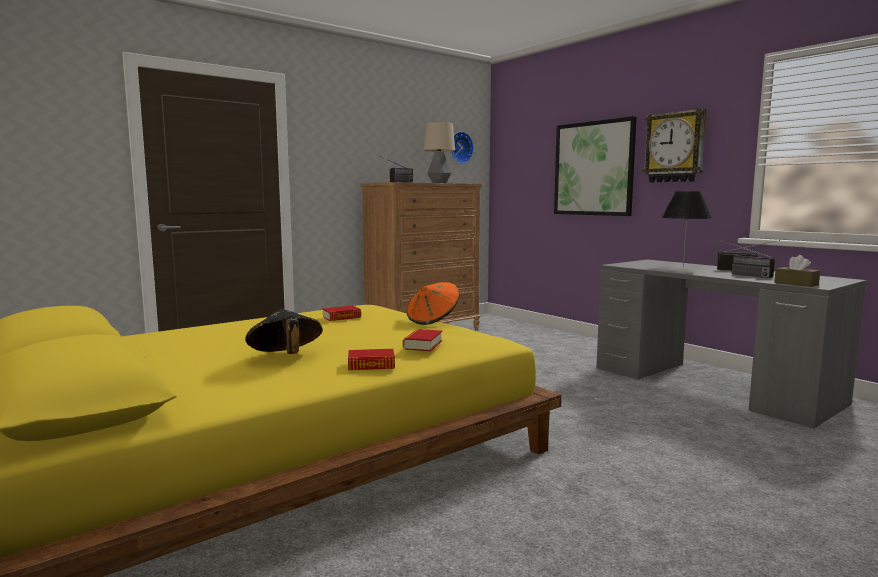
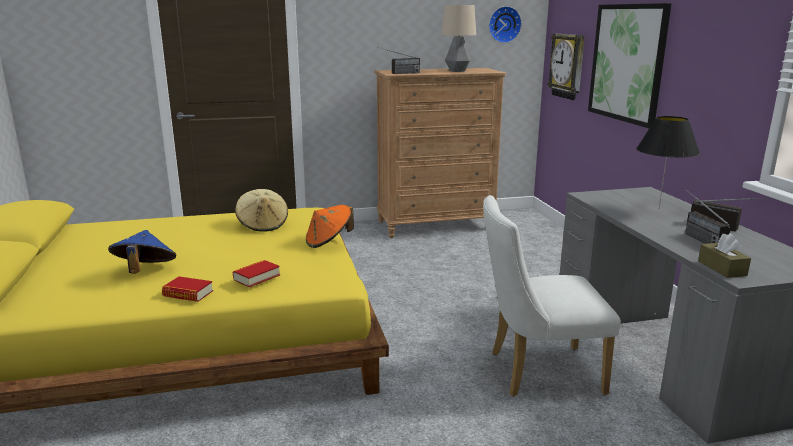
camera: 25 degrees right, 10 degrees up
black hat [245,309,323,354] -> blue hat [108,230,176,274]
book [323,306,361,321] -> beige hat [235,189,288,232]
wall clock [643,109,706,183] -> wall clock moved to [548,34,585,100]
none -> white chair [483,195,621,397]

